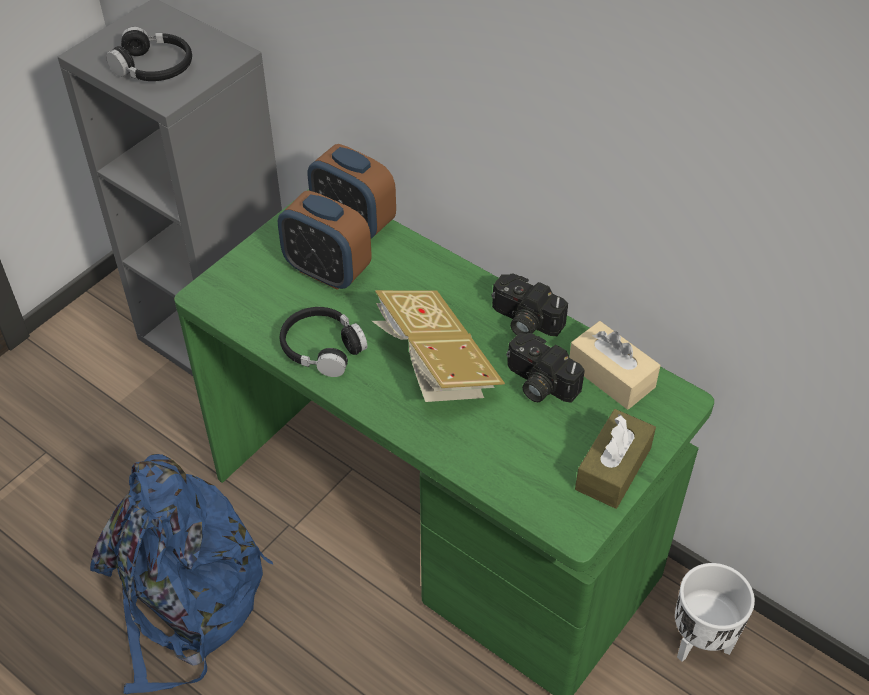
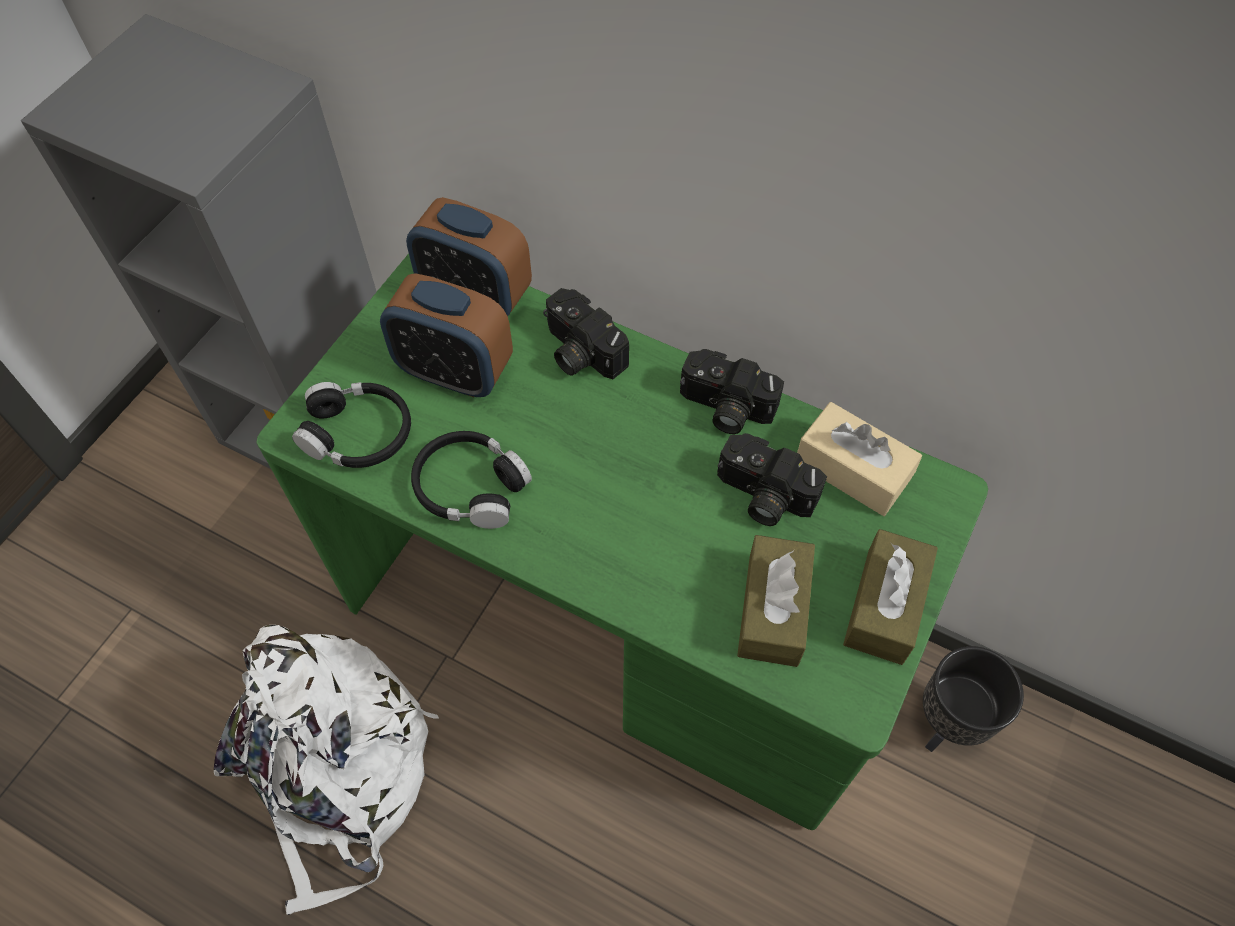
camera: 10 degrees left, 10 degrees up
blue backpack [90,454,273,694] -> white backpack [214,625,439,915]
black headphones [106,27,192,81] -> black headphones moved to [292,382,411,468]
book [372,290,505,402] -> none
white planter [675,563,755,662] -> black planter [923,646,1024,752]
none -> camera [543,288,629,379]
none -> brown tissue box [737,535,815,667]

